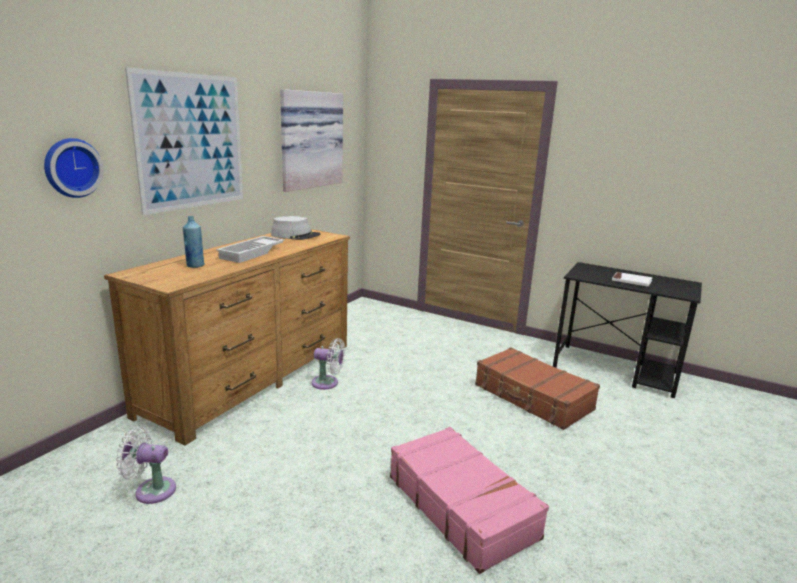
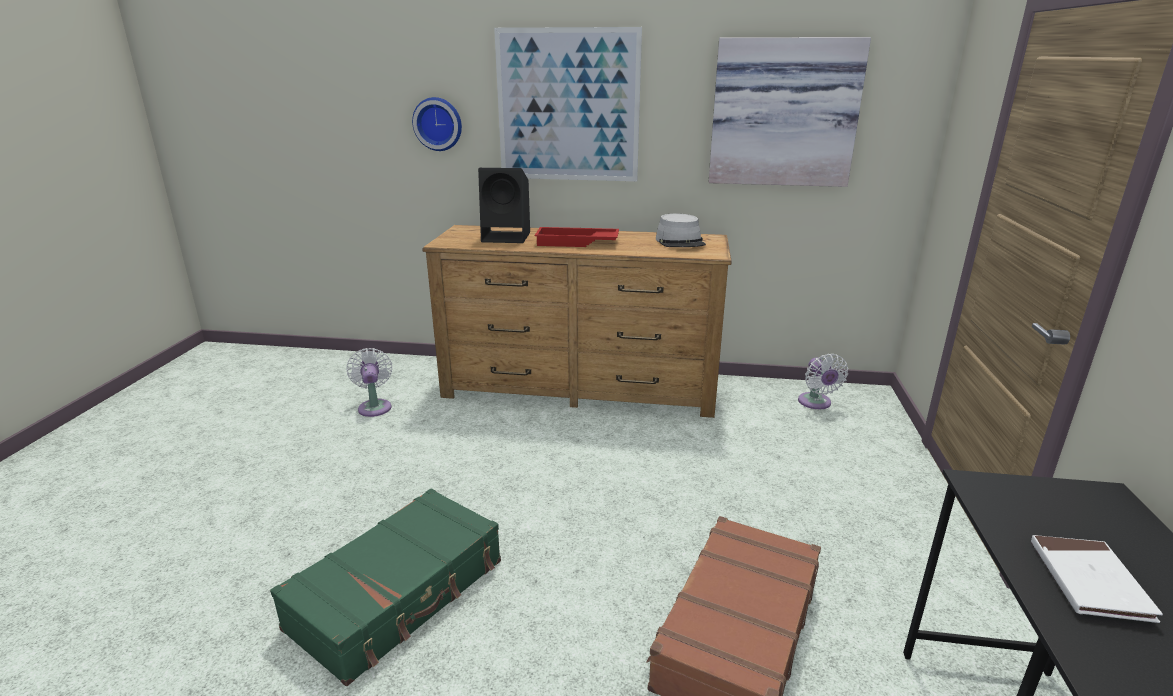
camera: 70 degrees right, 5 degrees up
blue bottle [183,216,205,268] -> black speaker [478,168,530,243]
white tray [216,236,285,263] -> red tray [535,227,619,247]
white fan [311,338,345,390] -> white fan moved to [798,354,848,409]
pink suitcase [390,427,549,574] -> green suitcase [270,488,501,686]

